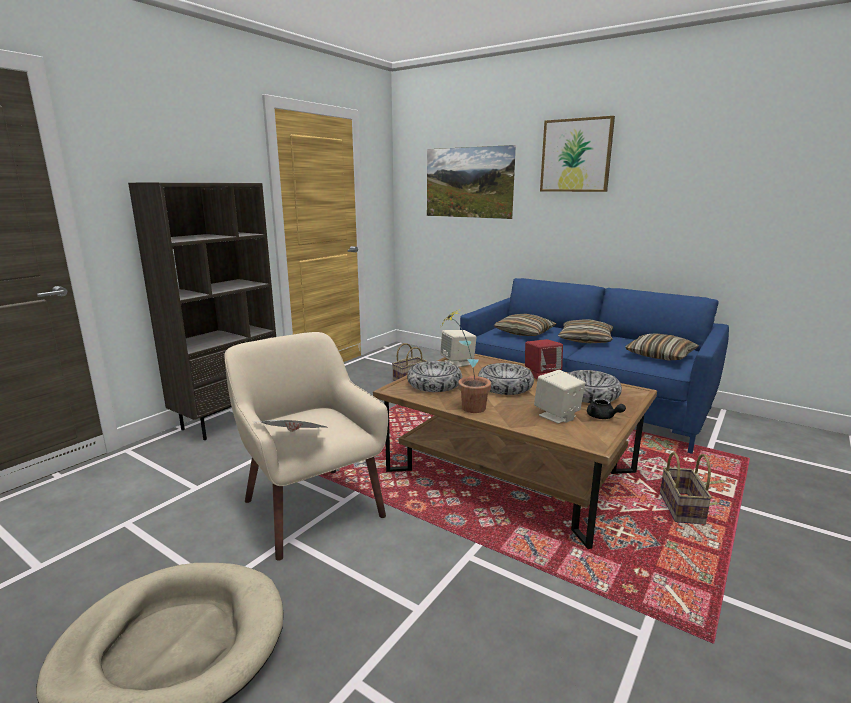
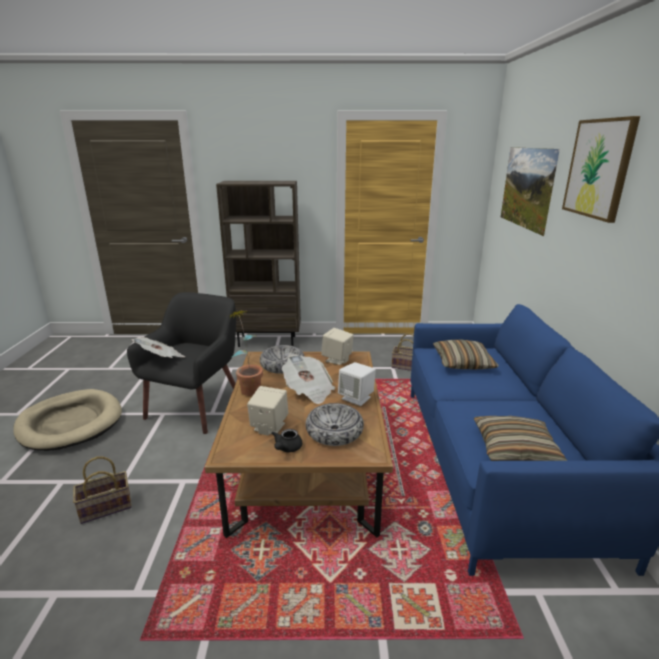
camera: 55 degrees right, 5 degrees up
beige armchair [224,332,388,561] -> black armchair [127,292,236,434]
bowl [478,363,534,395] -> newspaper [282,354,335,404]
red speaker [525,339,563,380] -> white speaker [338,362,376,406]
pillow [558,319,613,343] -> none
basket [660,452,712,524] -> basket moved to [73,456,132,524]

